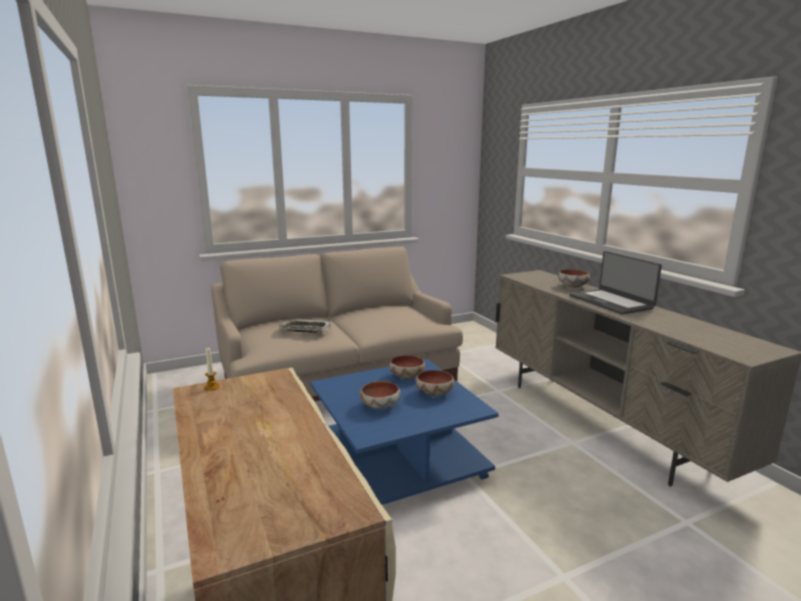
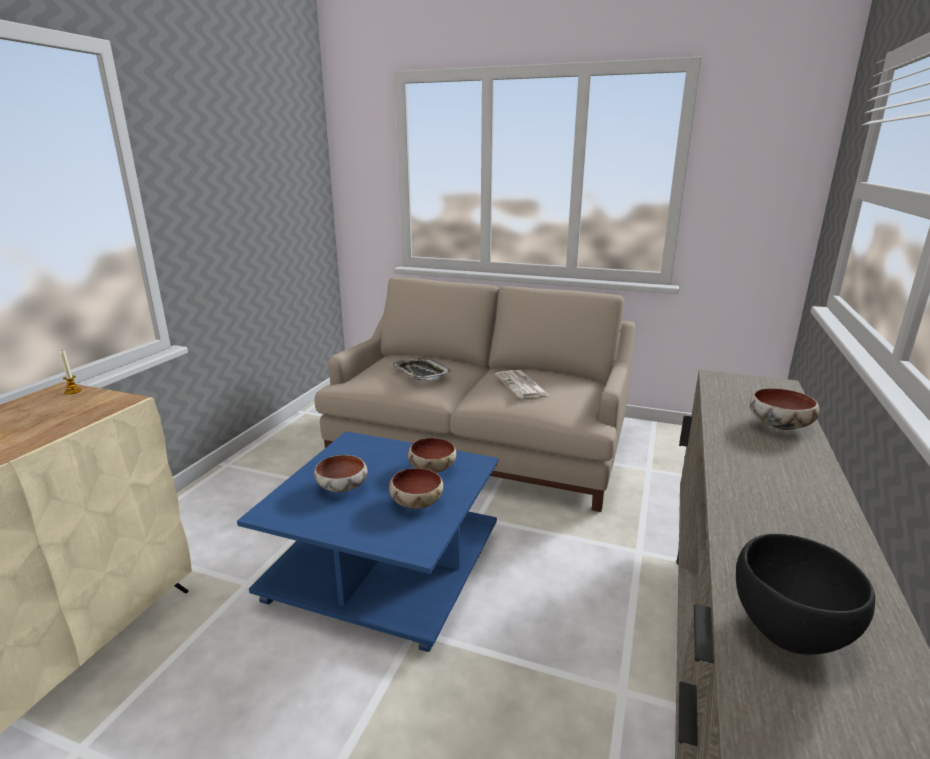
camera: 45 degrees right, 5 degrees up
laptop [569,251,662,315] -> none
none -> newspaper [495,370,549,398]
none -> black bowl [736,534,875,655]

